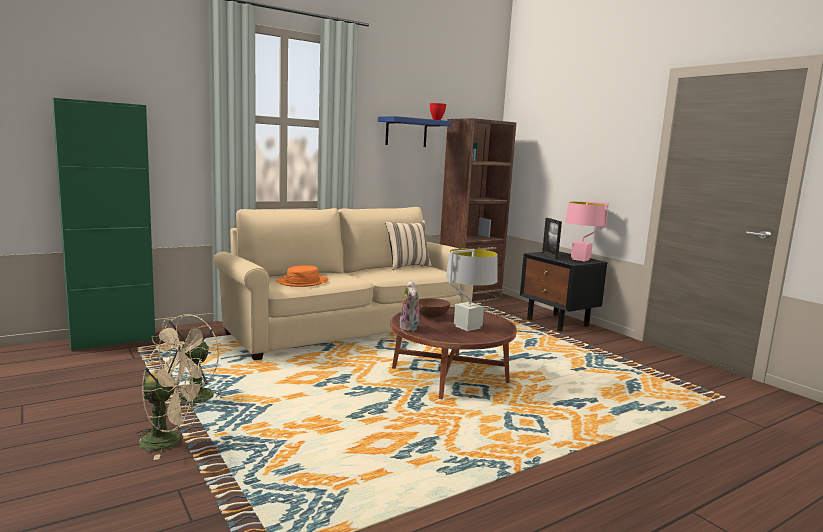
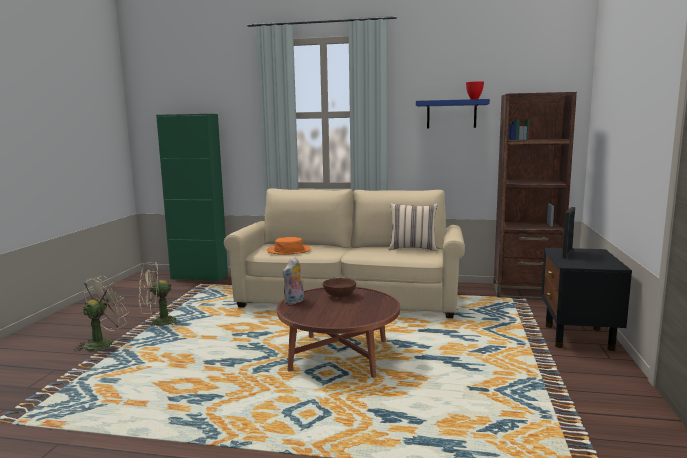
camera: 45 degrees right, 0 degrees up
beige fan [136,342,206,460] -> beige fan turned 105 degrees counterclockwise [74,275,129,351]
grey table lamp [446,248,497,331] -> none
pink table lamp [565,201,609,262] -> none

